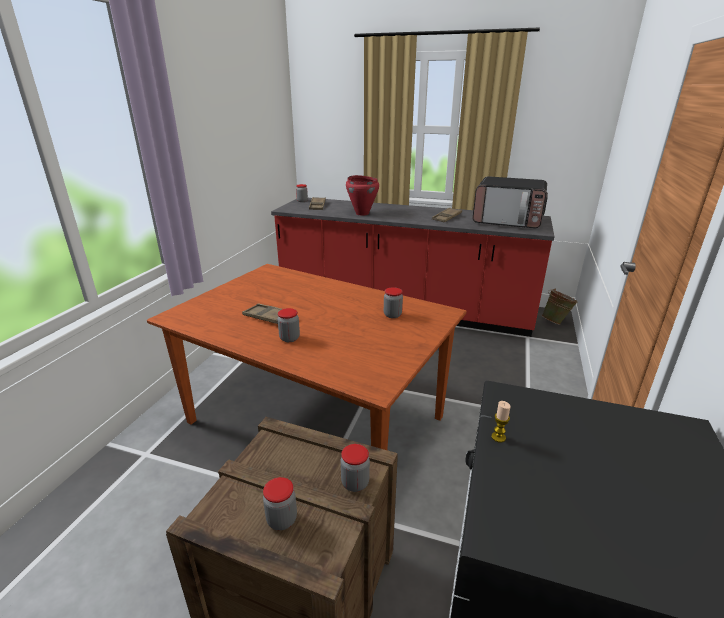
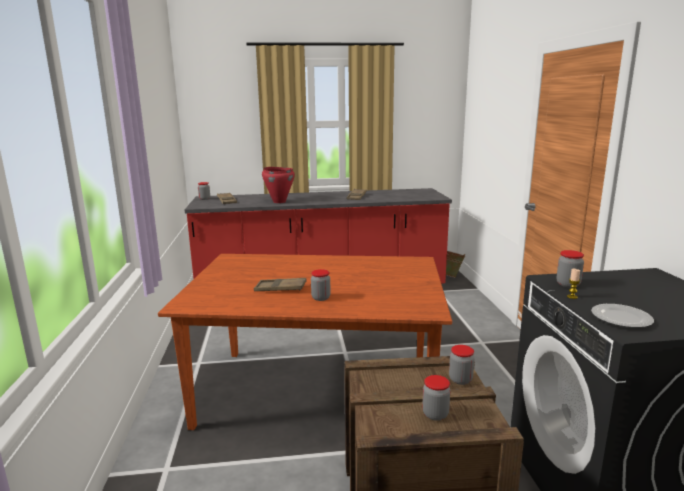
camera: 25 degrees left, 10 degrees down
jar [384,287,403,318] -> jar moved to [557,250,584,288]
microwave [473,176,548,228] -> none
none -> plate [591,304,654,328]

